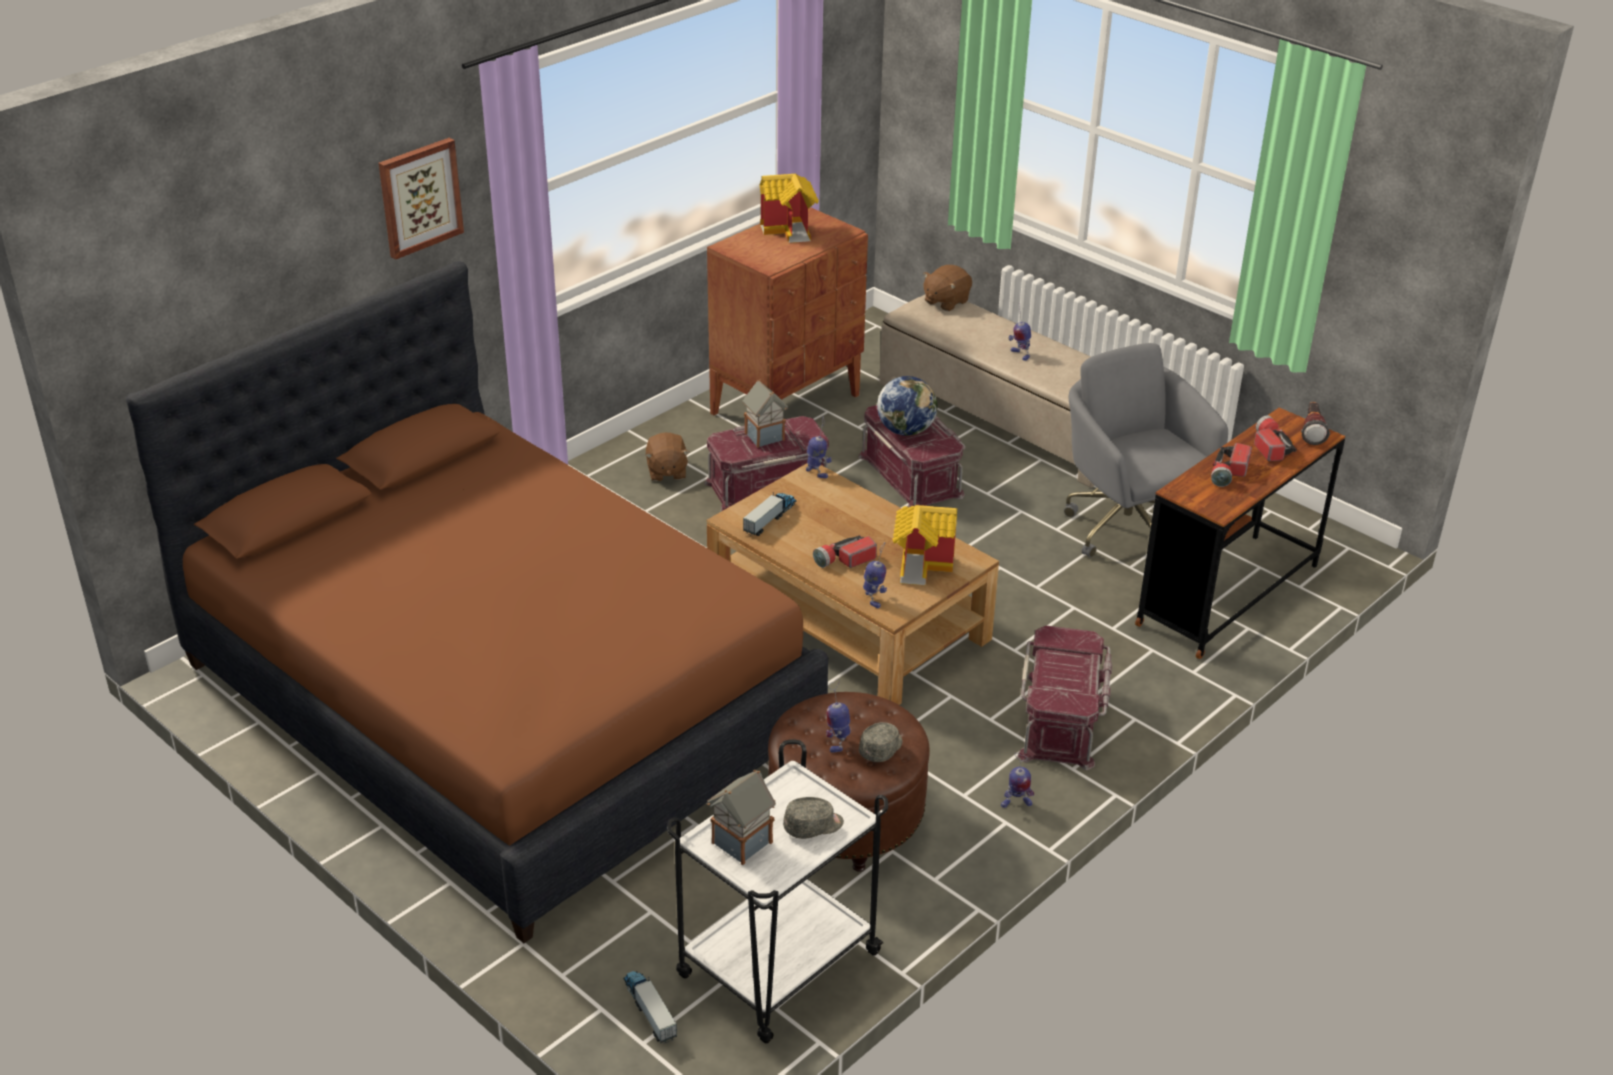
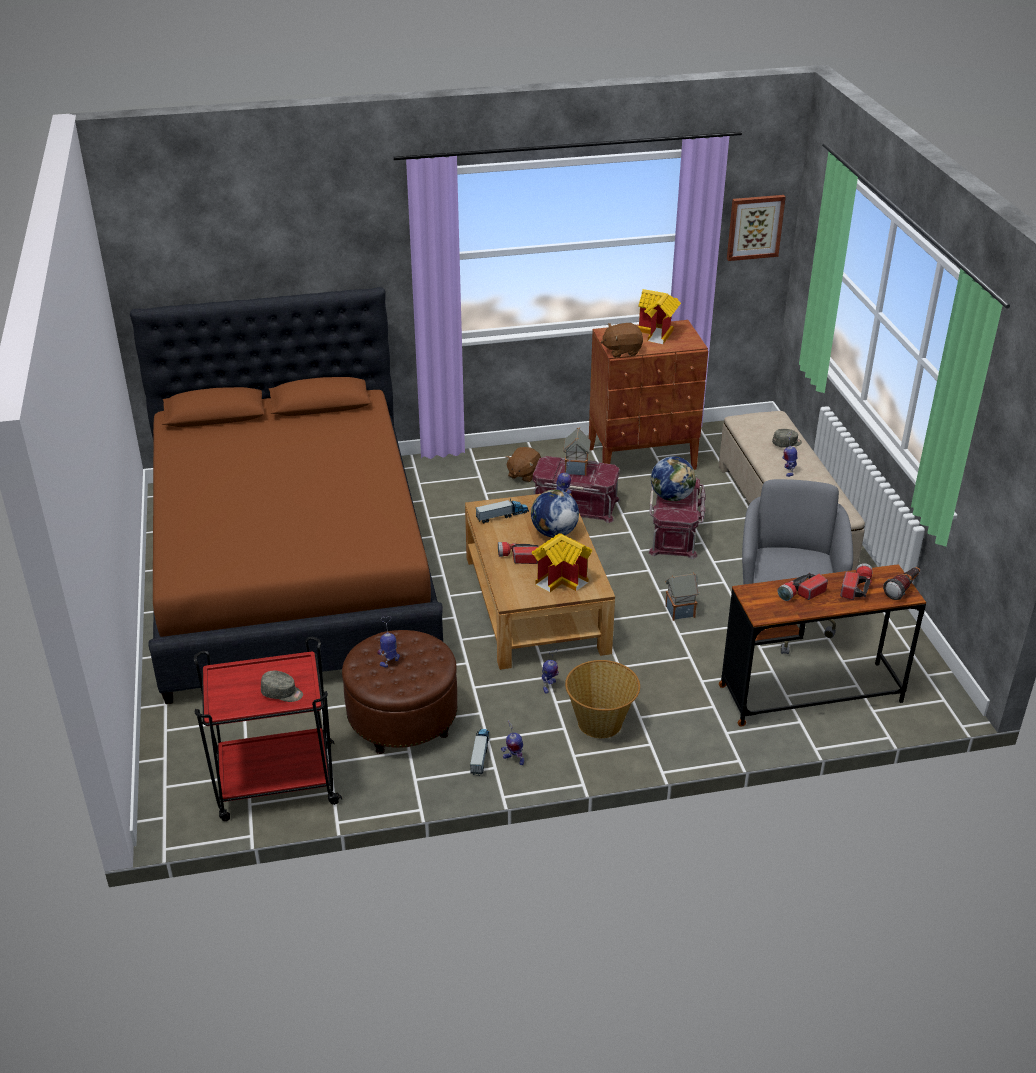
camera: 35 degrees right, 0 degrees up
picture [379,138,464,260] -> picture moved to [727,195,786,261]
toy truck [623,971,677,1043] -> toy truck moved to [470,729,489,775]
white cart [667,740,888,1043] -> red cart [194,637,342,821]
toy house [707,770,776,865] -> toy house moved to [665,573,699,621]
grey cap [859,722,902,762] -> grey cap moved to [772,429,802,448]
toy robot [863,542,887,608] -> toy robot moved to [542,649,559,694]
brown plush toy [923,265,972,311] -> brown plush toy moved to [601,323,643,357]
red storage box [1017,626,1112,770] -> basket [565,660,640,738]
none -> globe [531,490,579,538]

